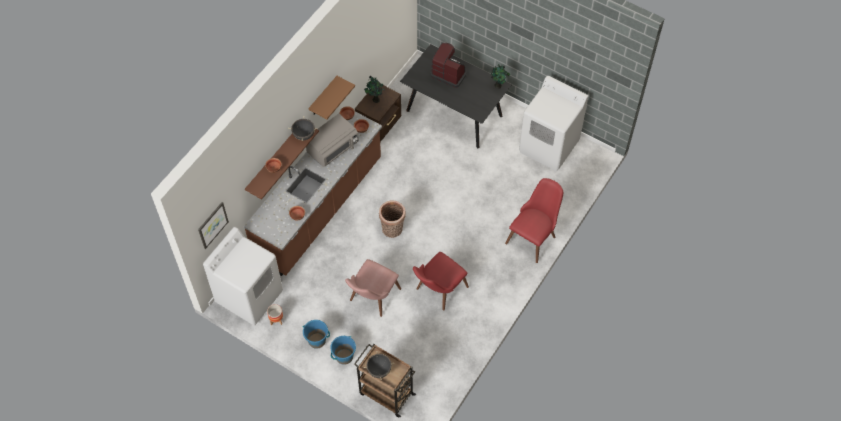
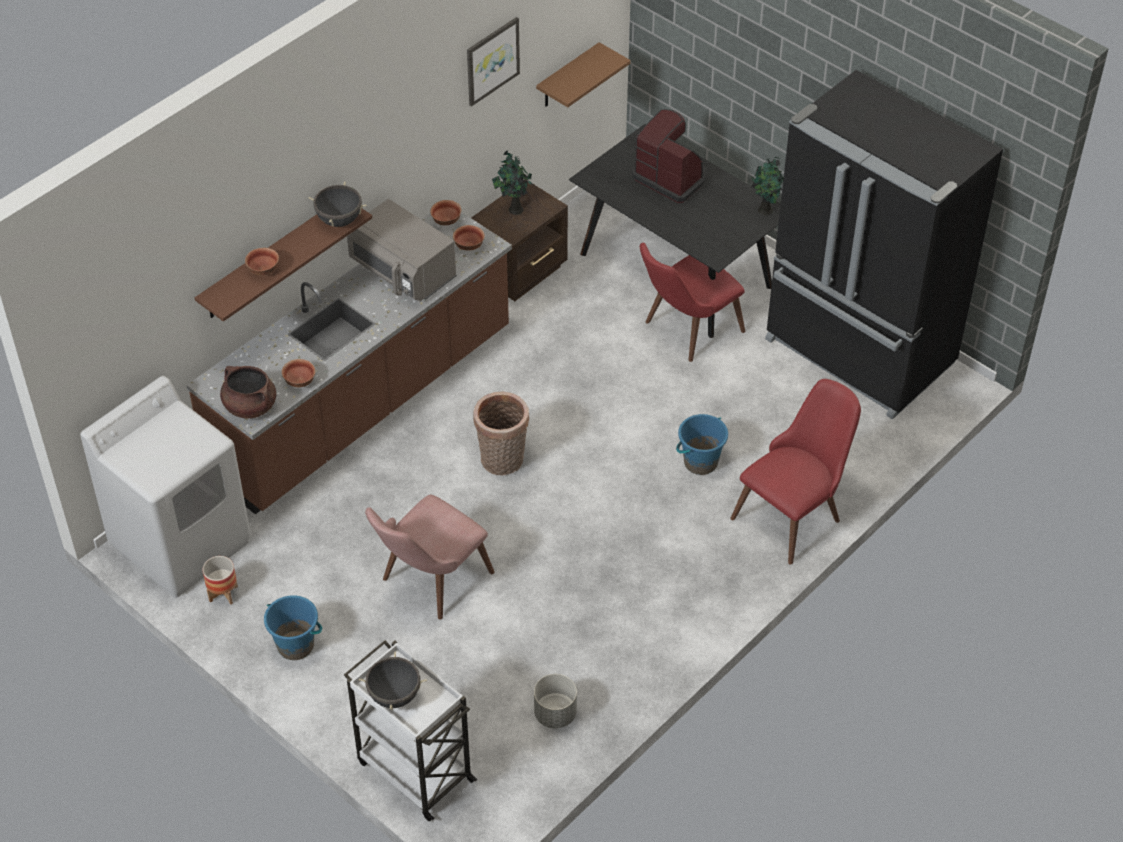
camera: 10 degrees right, 10 degrees down
picture [198,202,229,249] -> picture moved to [467,17,520,107]
grey microwave [306,114,359,167] -> grey microwave turned 75 degrees clockwise [347,199,457,302]
brown shelf [308,76,355,119] -> brown shelf moved to [536,42,631,107]
blue bucket [330,336,356,365] -> blue bucket moved to [676,414,728,475]
brown cart [354,344,416,418] -> white cart [344,640,477,821]
red chair [413,252,469,311] -> red chair moved to [640,243,745,362]
white washing machine [519,76,588,171] -> black fridge [765,70,1003,420]
none -> brown cooking pot [220,366,276,419]
none -> grey planter [534,674,577,728]

